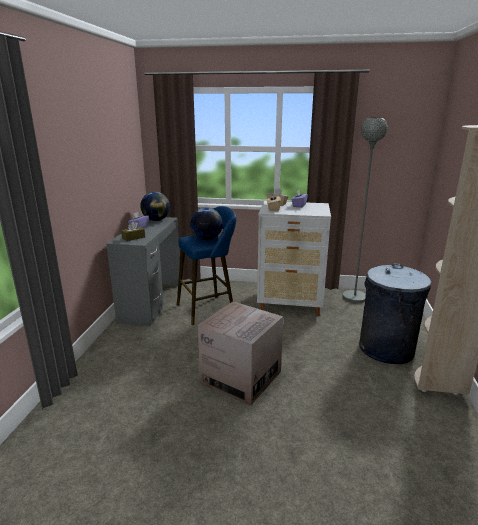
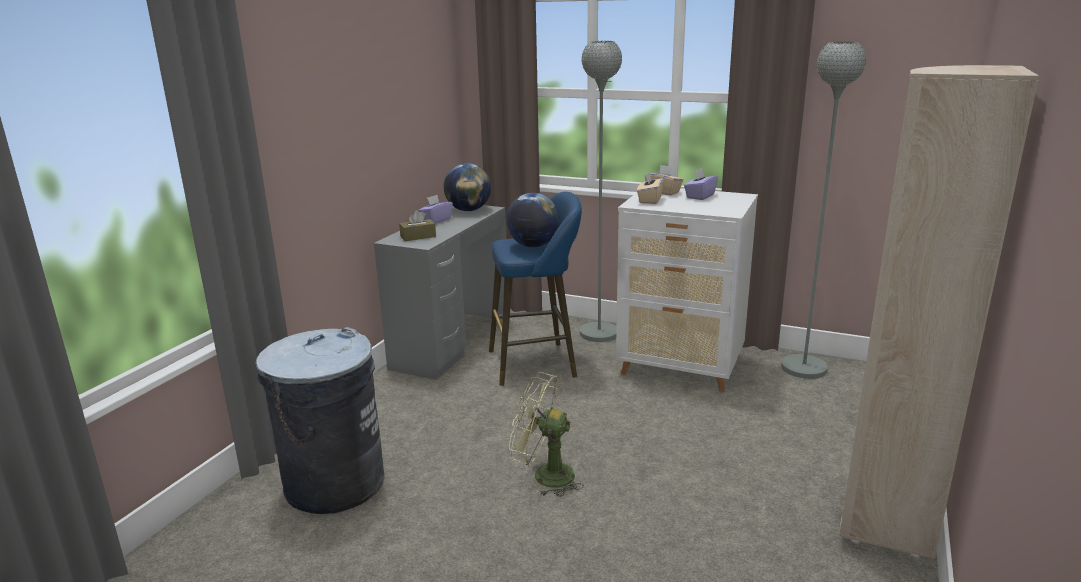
camera: 15 degrees right, 0 degrees up
cardboard box [198,302,283,406] -> green fan [509,372,584,497]
grey trash can [359,263,431,364] -> grey trash can moved to [255,327,385,514]
none -> grey floor lamp [580,41,622,342]

